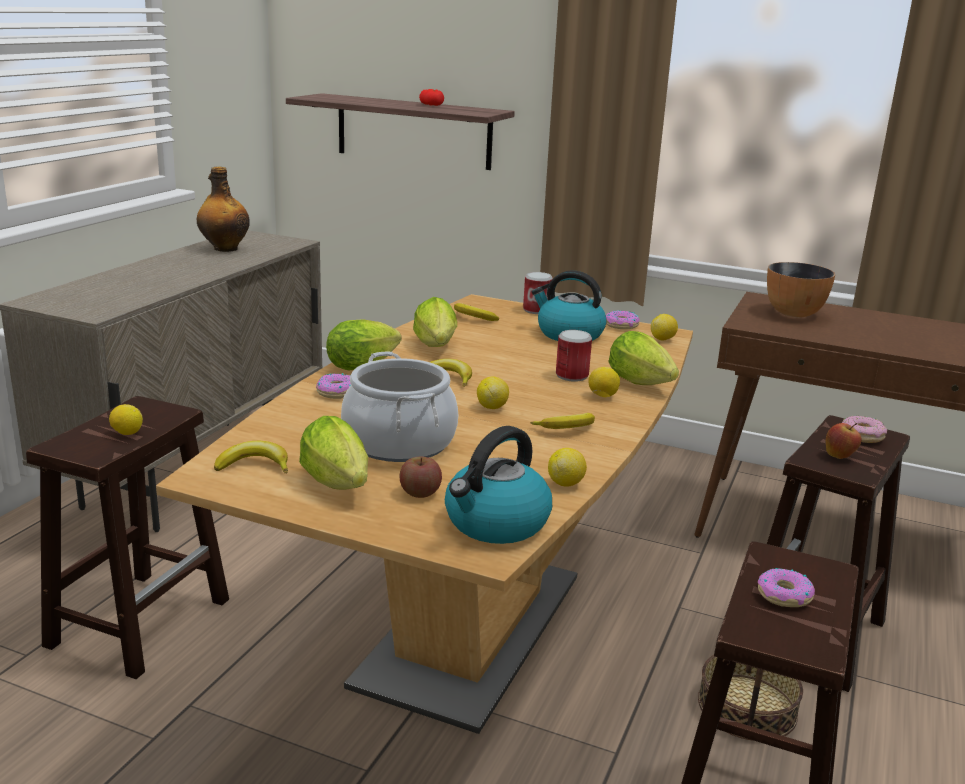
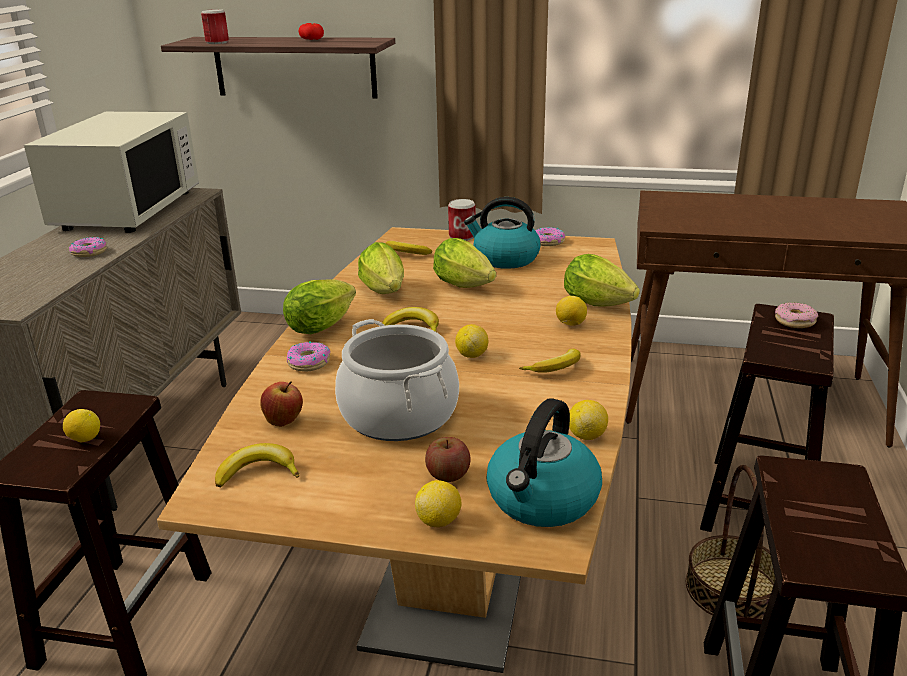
camera: 10 degrees left, 5 degrees up
bottle [197,166,250,252] -> white microwave [24,112,199,233]
lettuce [299,416,368,490] -> lettuce moved to [433,238,496,288]
can [556,330,592,382] -> can moved to [201,9,229,44]
lemon [651,314,678,340] -> lemon moved to [415,480,461,527]
donut [758,568,815,607] -> donut moved to [69,237,107,257]
bowl [767,262,835,318] -> none
apple [826,423,862,459] -> apple moved to [260,381,303,427]

